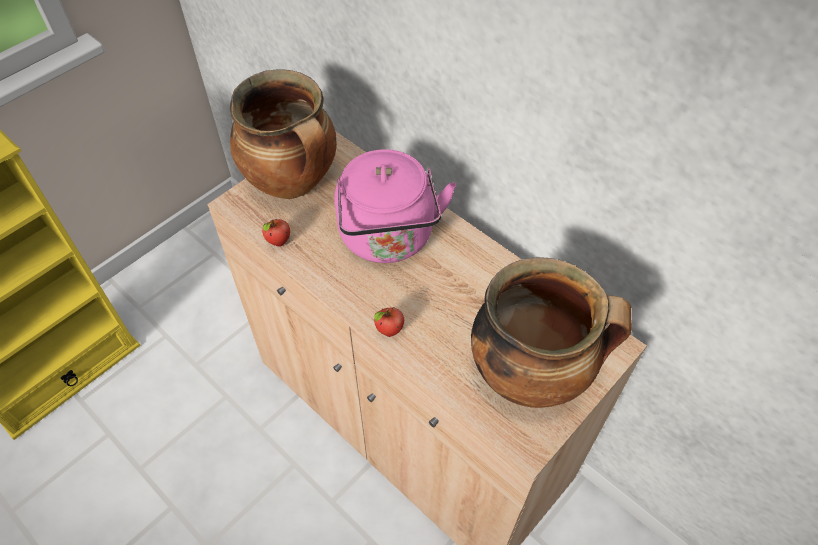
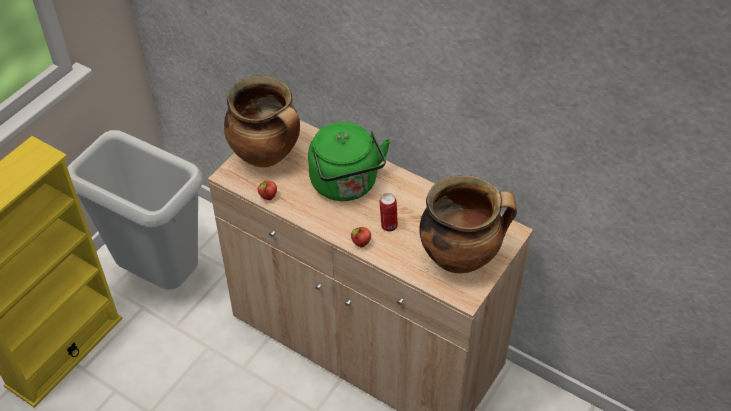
camera: 10 degrees left, 5 degrees down
pink kettle [334,149,456,263] -> green kettle [308,122,391,201]
none -> grey trash can [67,130,203,290]
none -> can [380,193,398,232]

